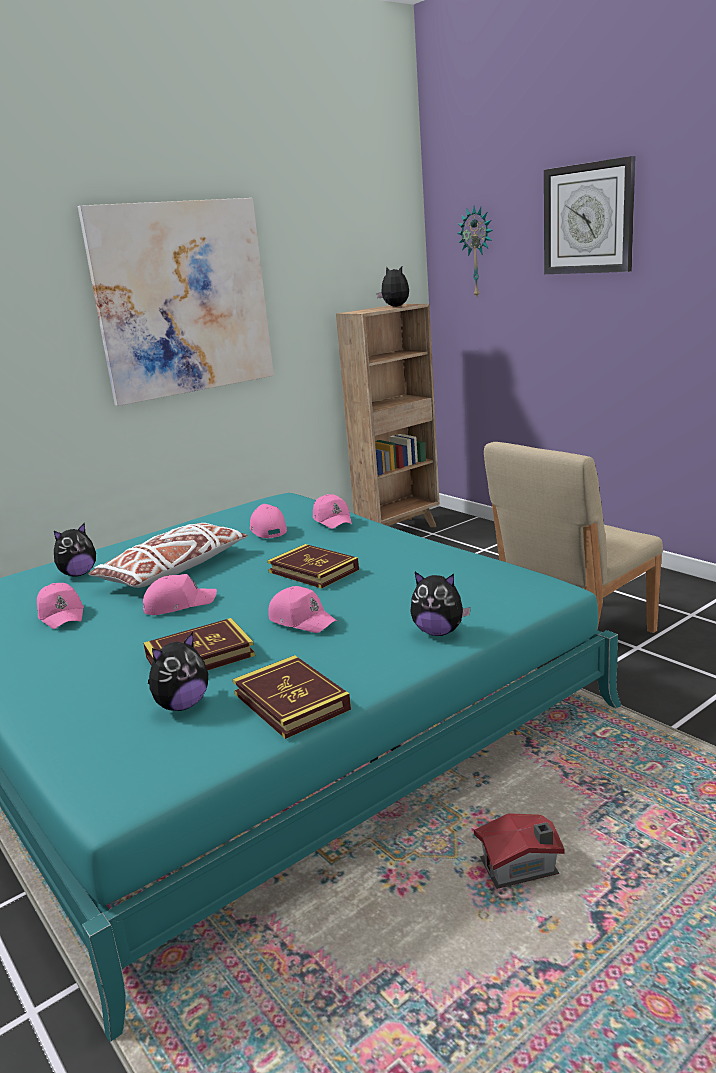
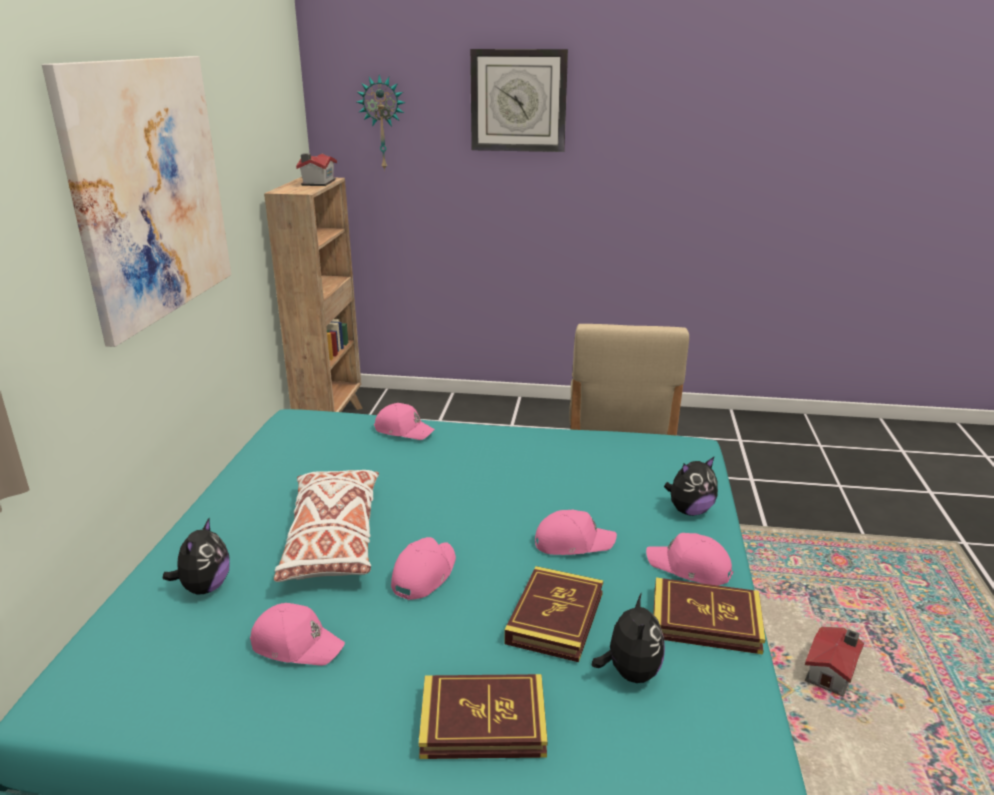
camera: 45 degrees left, 5 degrees up
pink cap [250,504,287,538] -> pink cap moved to [646,533,733,585]
book [267,544,359,589] -> book moved to [419,674,548,759]
plush toy [377,267,409,307] -> toy house [296,154,337,186]

